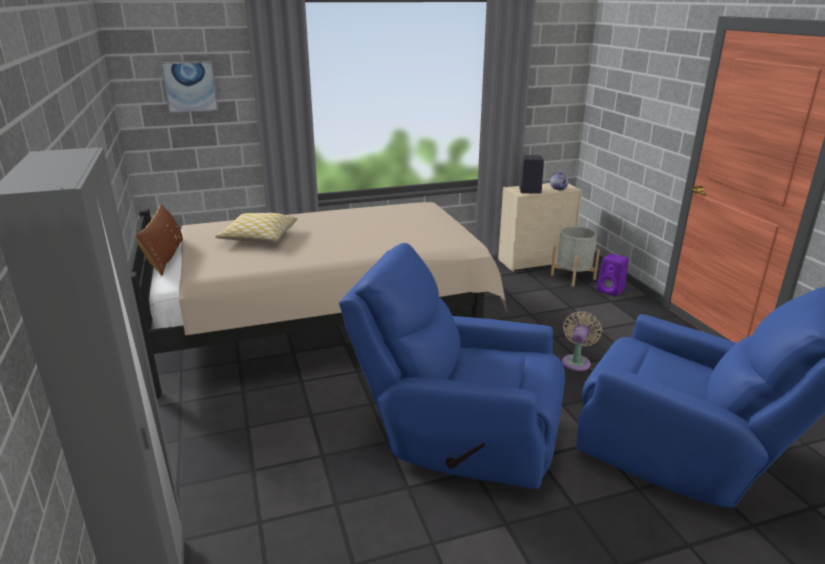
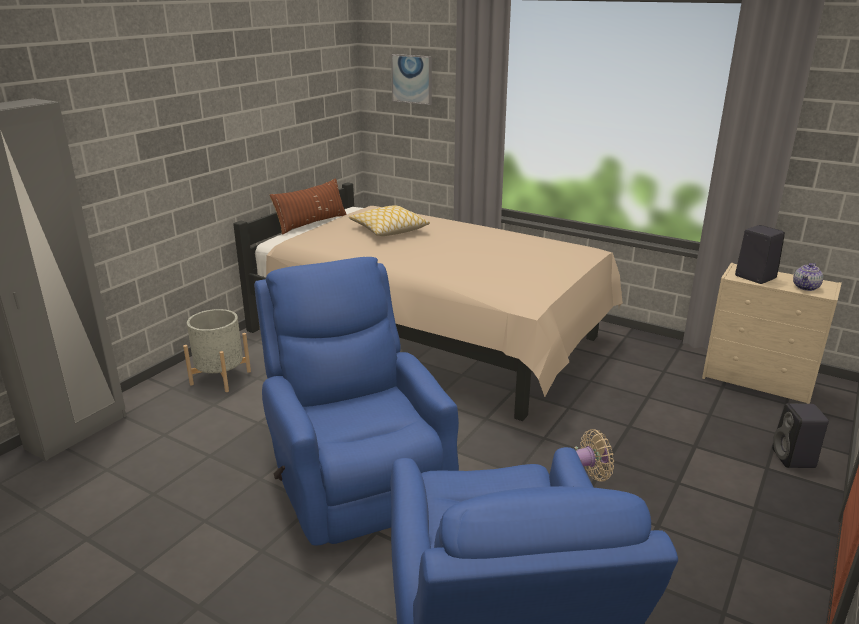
camera: 50 degrees right, 0 degrees up
grey planter [551,226,600,286] -> grey planter moved to [183,309,251,392]
purple speaker [597,254,629,297] -> black speaker [772,404,829,468]

